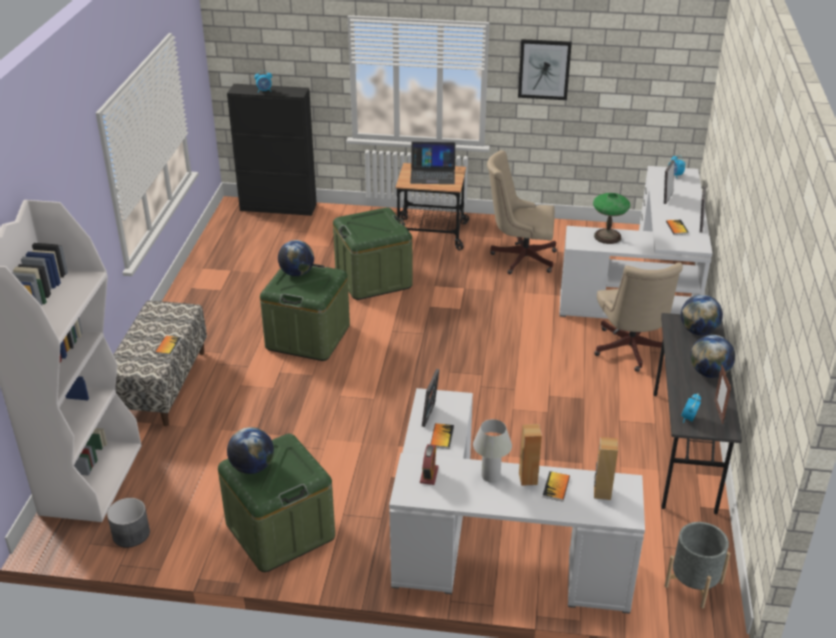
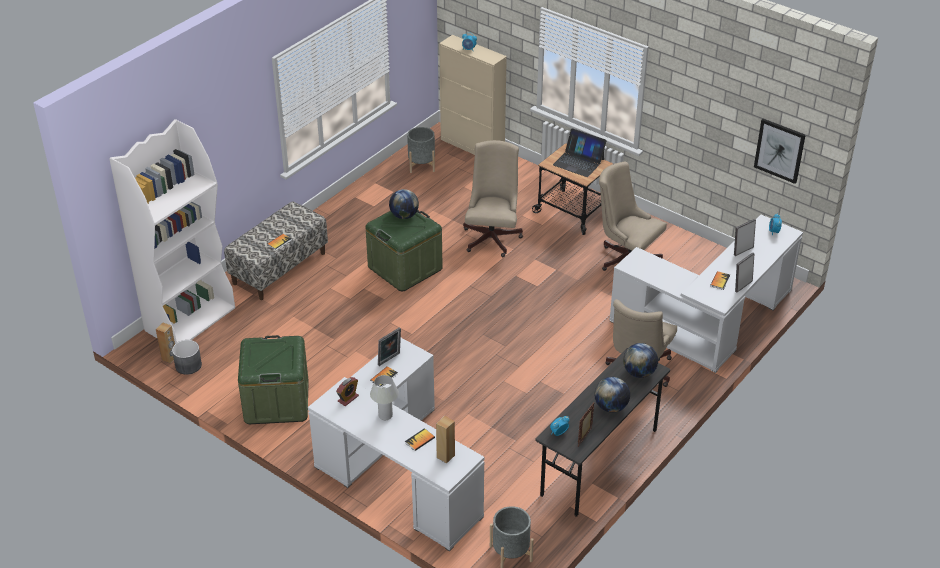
camera: 30 degrees right, 5 degrees up
black cabinet [227,84,317,216] -> beige cabinet [439,35,507,155]
globe [227,427,274,474] -> none
green storage box [333,207,413,300] -> beige office chair [463,140,523,257]
picture [518,39,572,100] -> picture moved to [754,119,806,184]
brown speaker [519,424,542,486] -> brown speaker moved to [156,322,175,363]
table lamp [593,193,630,244] -> none
none -> grey planter [407,127,435,173]

